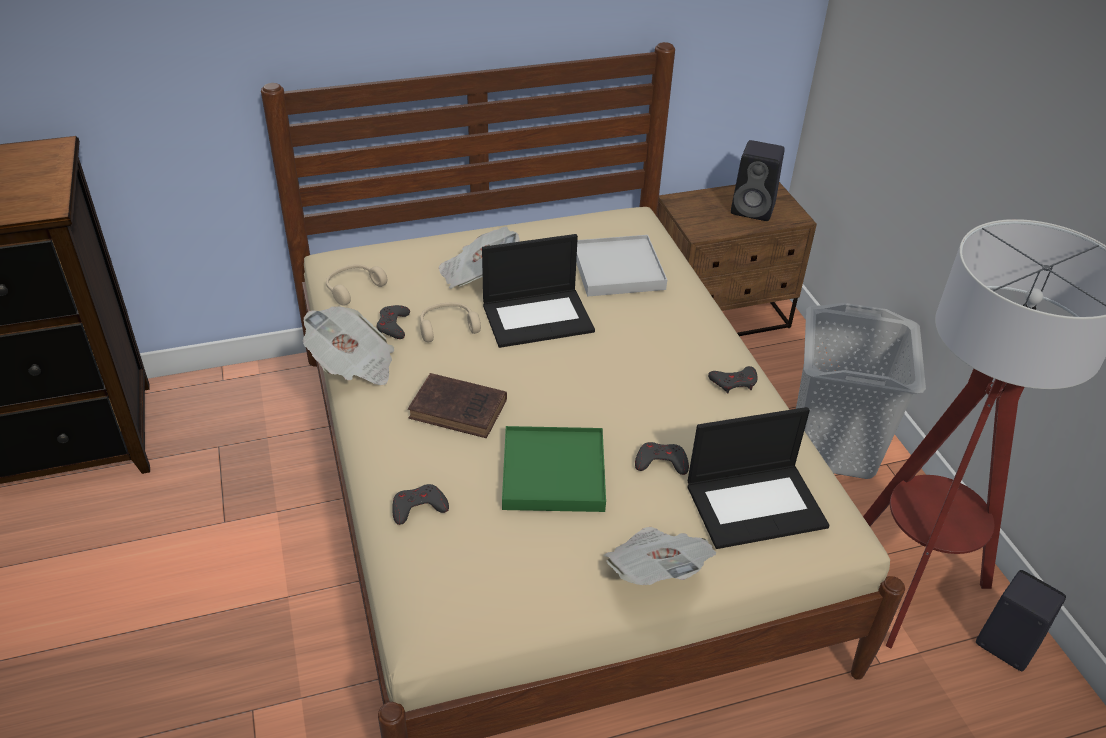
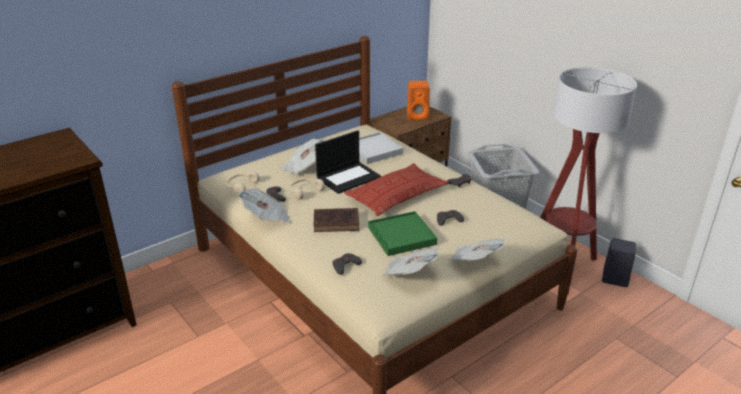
camera: 20 degrees left, 10 degrees down
laptop [687,407,829,549] -> none
black speaker [731,140,785,221] -> orange speaker [407,81,430,120]
none -> pillow [344,163,449,216]
none -> newspaper [383,248,439,276]

